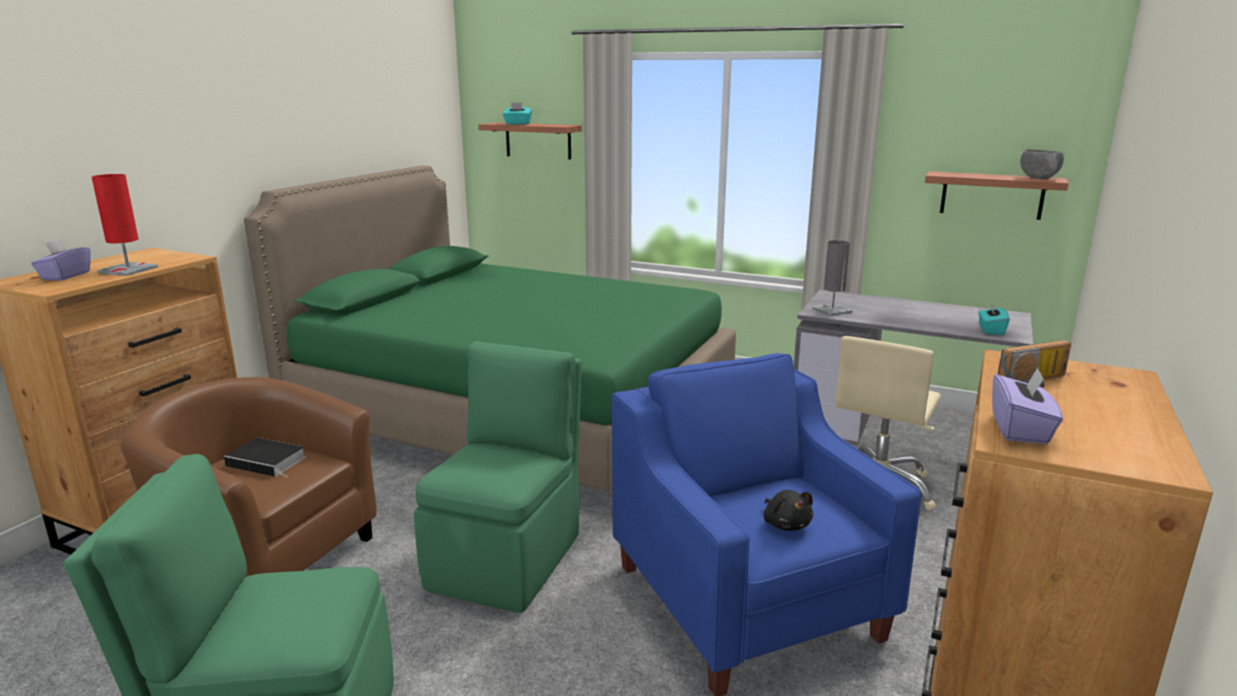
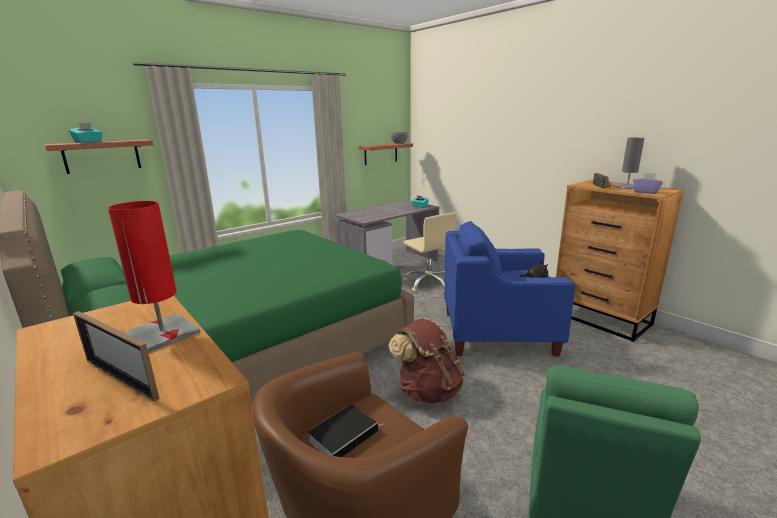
camera: 65 degrees left, 0 degrees up
purple tissue box [31,239,91,281] -> picture frame [73,311,160,401]
green chair [414,341,582,613] -> brown backpack [388,318,465,403]
grey table lamp [813,240,853,316] -> grey table lamp moved to [613,138,644,189]

